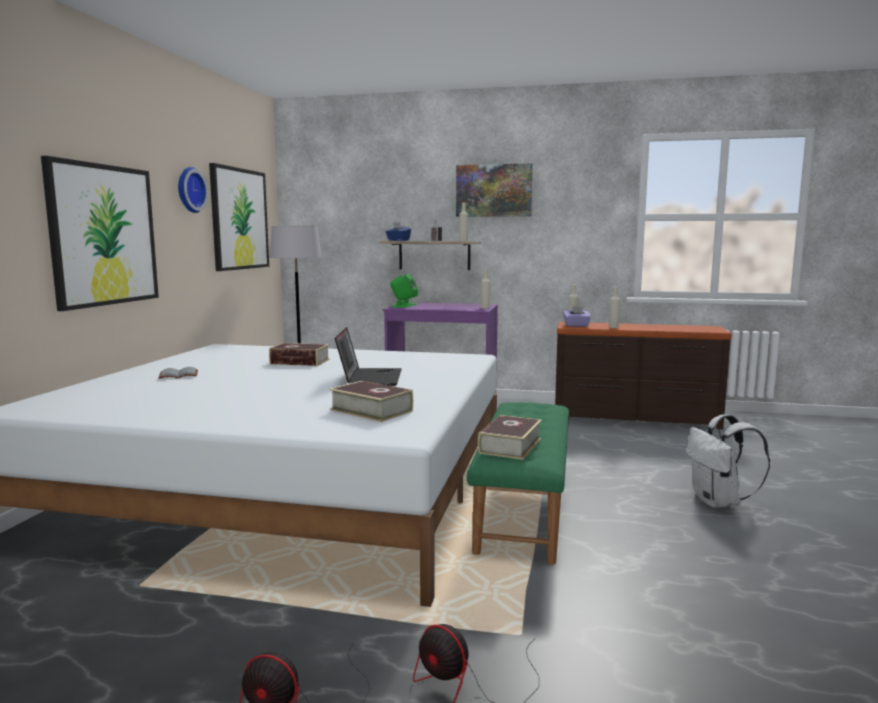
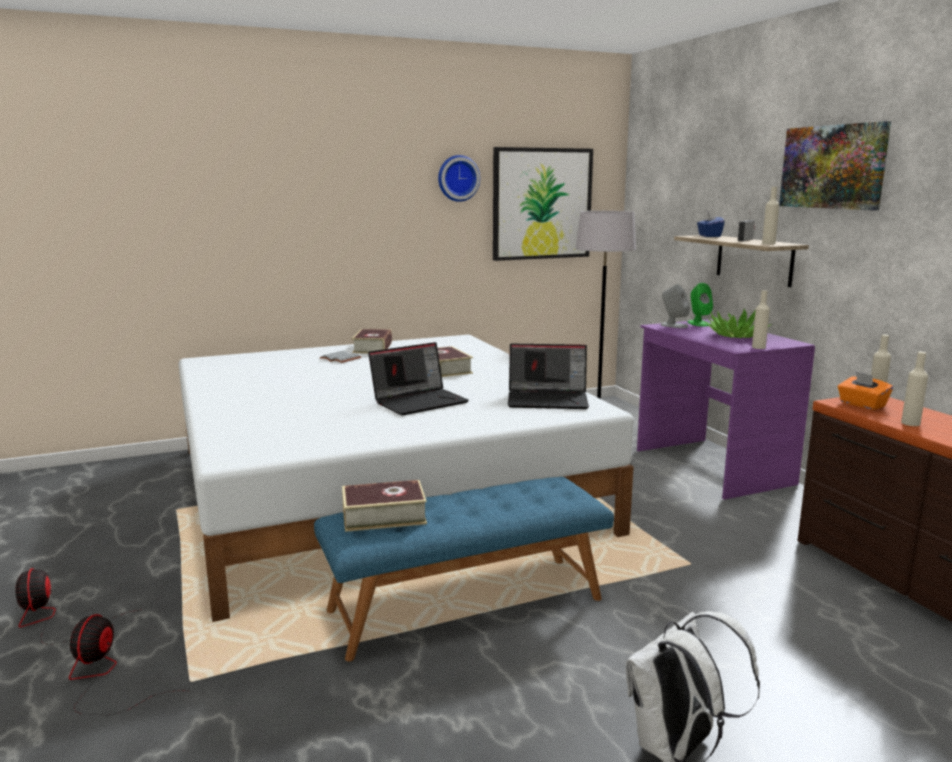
camera: 55 degrees right, 5 degrees up
picture [41,156,159,311] -> none
book [329,381,413,422] -> book moved to [352,329,392,353]
green speaker [390,275,412,308] -> grey speaker [661,284,690,328]
green bench [466,402,569,564] -> blue bench [314,477,614,661]
purple tissue box [563,306,591,327] -> orange tissue box [838,371,893,410]
none -> laptop [508,344,589,409]
none -> potted plant [705,309,771,338]

